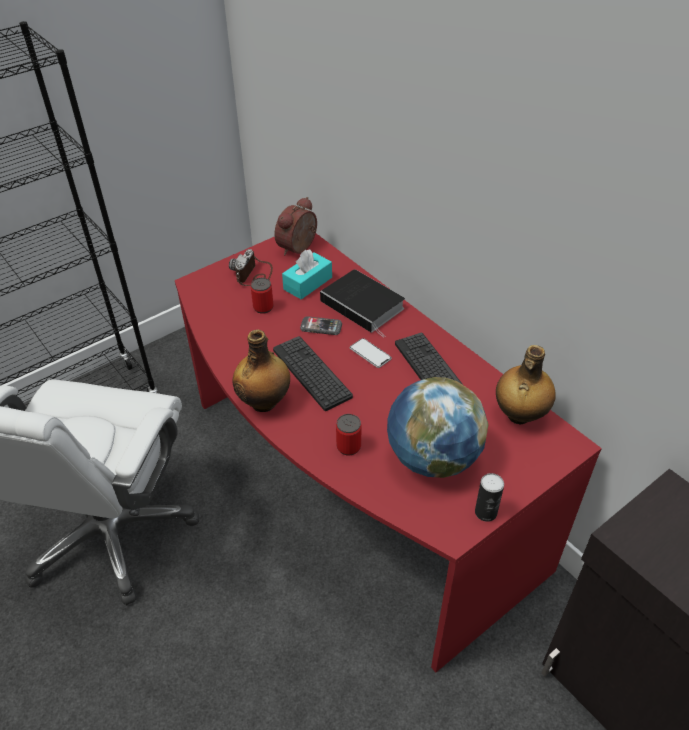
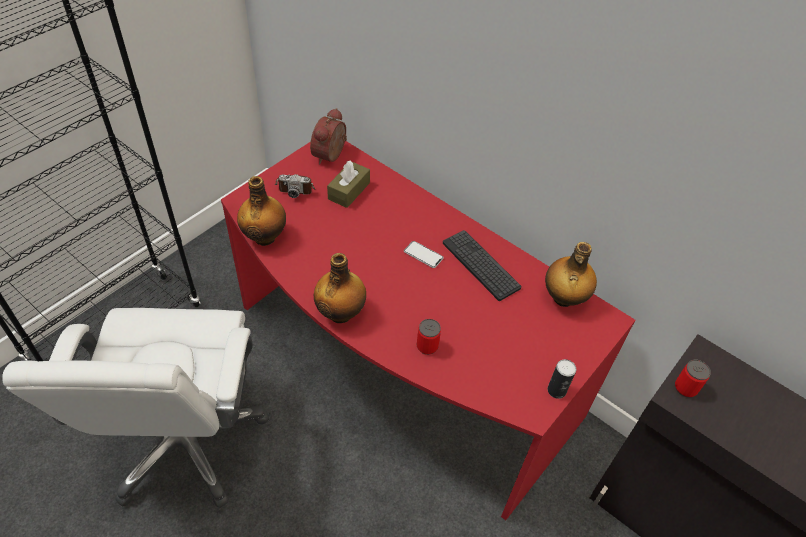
camera: 15 degrees left, 5 degrees up
camera [229,249,273,286] -> camera turned 90 degrees counterclockwise [275,174,315,198]
can [251,278,274,314] -> can moved to [675,360,711,397]
keyboard [273,336,353,411] -> none
turquoise tissue box [282,249,332,299] -> brown tissue box [327,160,370,208]
phone [300,316,342,335] -> none
book [320,269,405,337] -> none
globe [387,377,488,478] -> none
none -> bottle [237,176,286,246]

